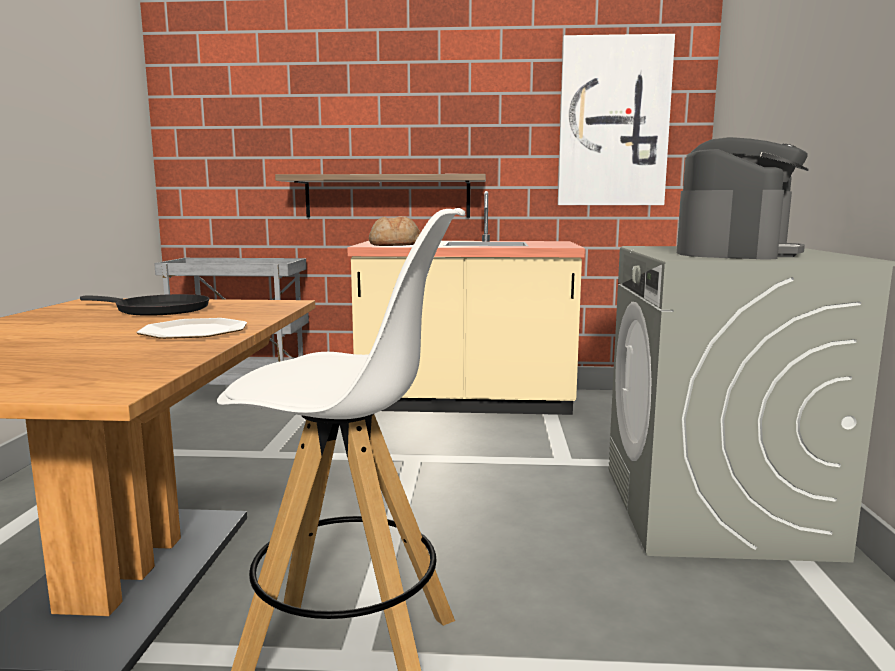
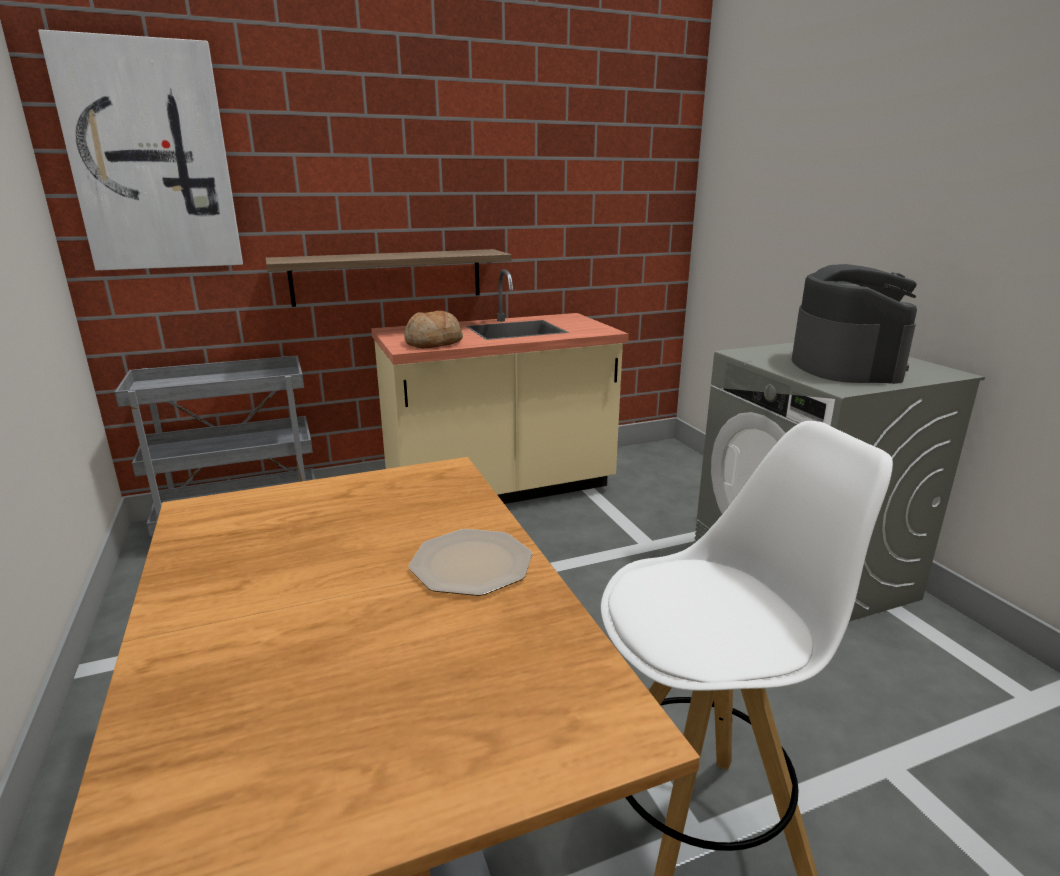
camera: 25 degrees left, 10 degrees up
black frying pan [80,294,209,316] -> none
picture [558,34,675,205] -> picture moved to [38,29,243,271]

